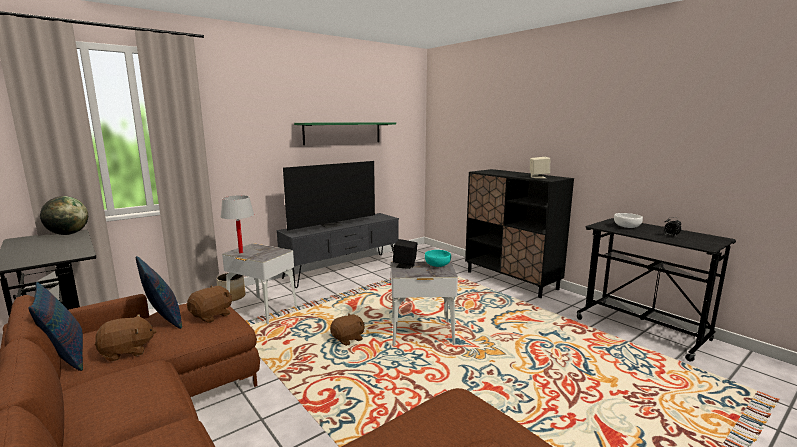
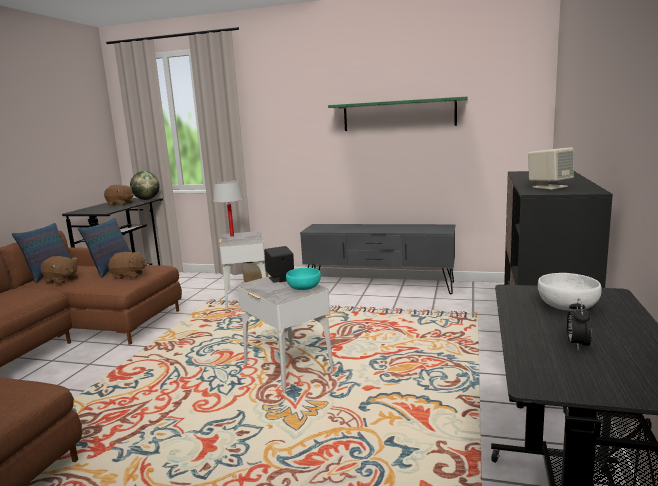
camera: 55 degrees right, 0 degrees up
television [283,161,375,230] -> none
brown plush toy [330,313,365,346] -> brown plush toy moved to [104,185,133,206]

